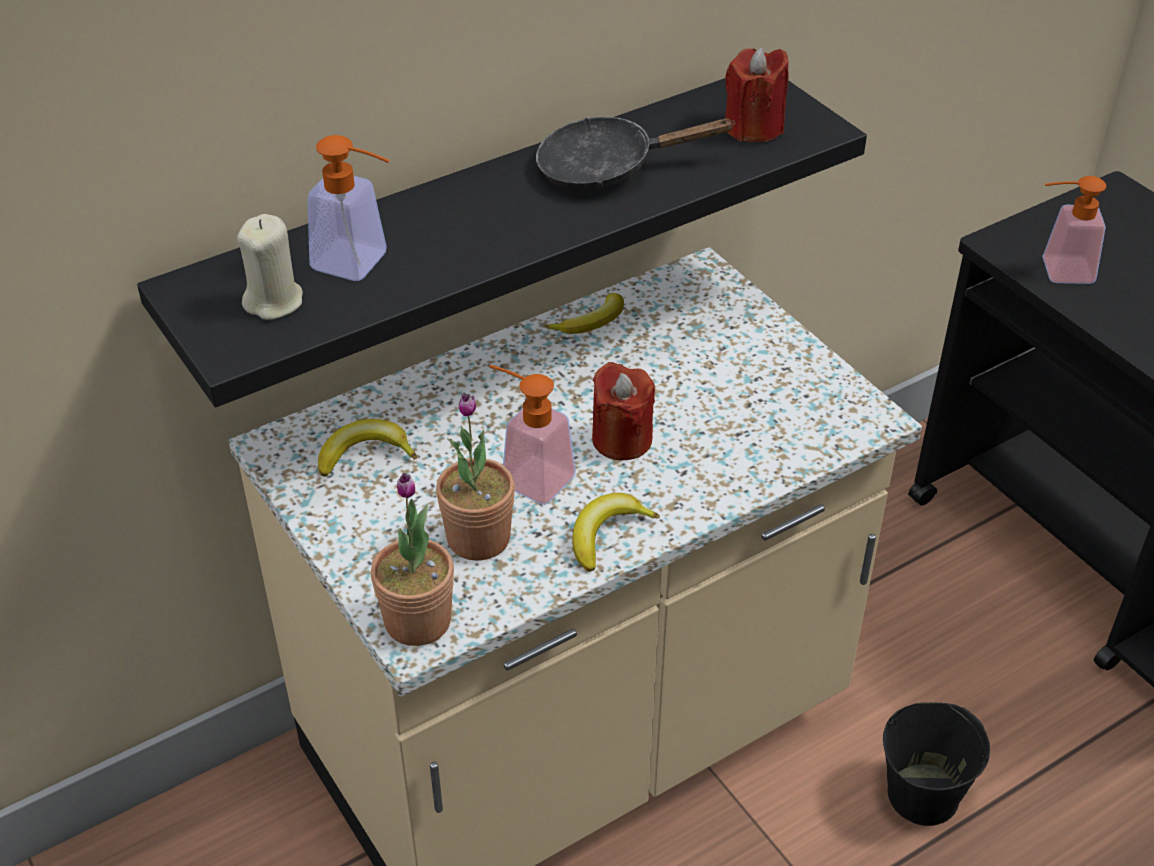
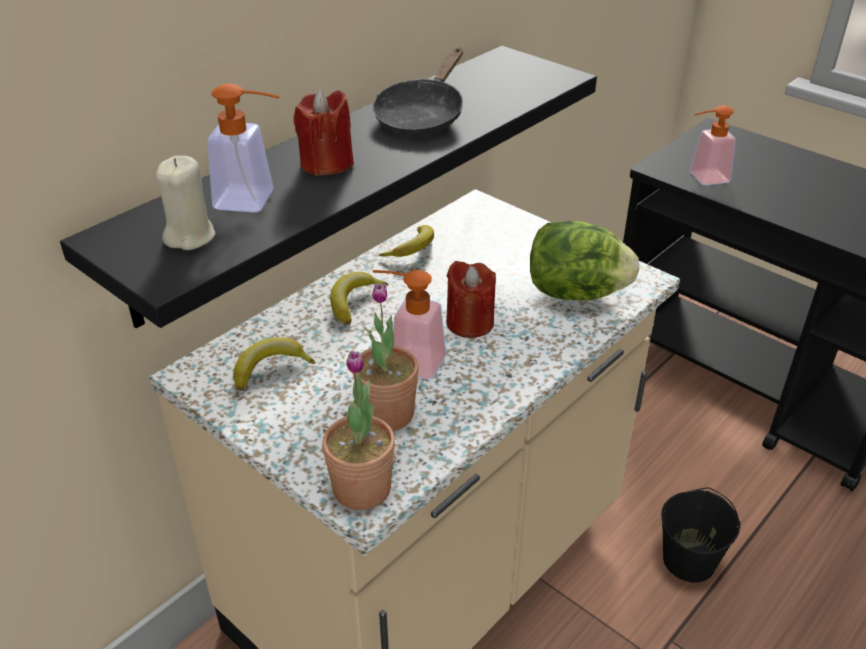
camera: 15 degrees left, 5 degrees down
black frying pan [536,117,735,191] -> black frying pan turned 45 degrees counterclockwise [373,48,463,136]
banana [572,493,660,572] -> banana moved to [330,272,388,324]
red candle [725,47,789,142] -> red candle moved to [294,89,354,176]
none -> lettuce [530,221,639,301]

